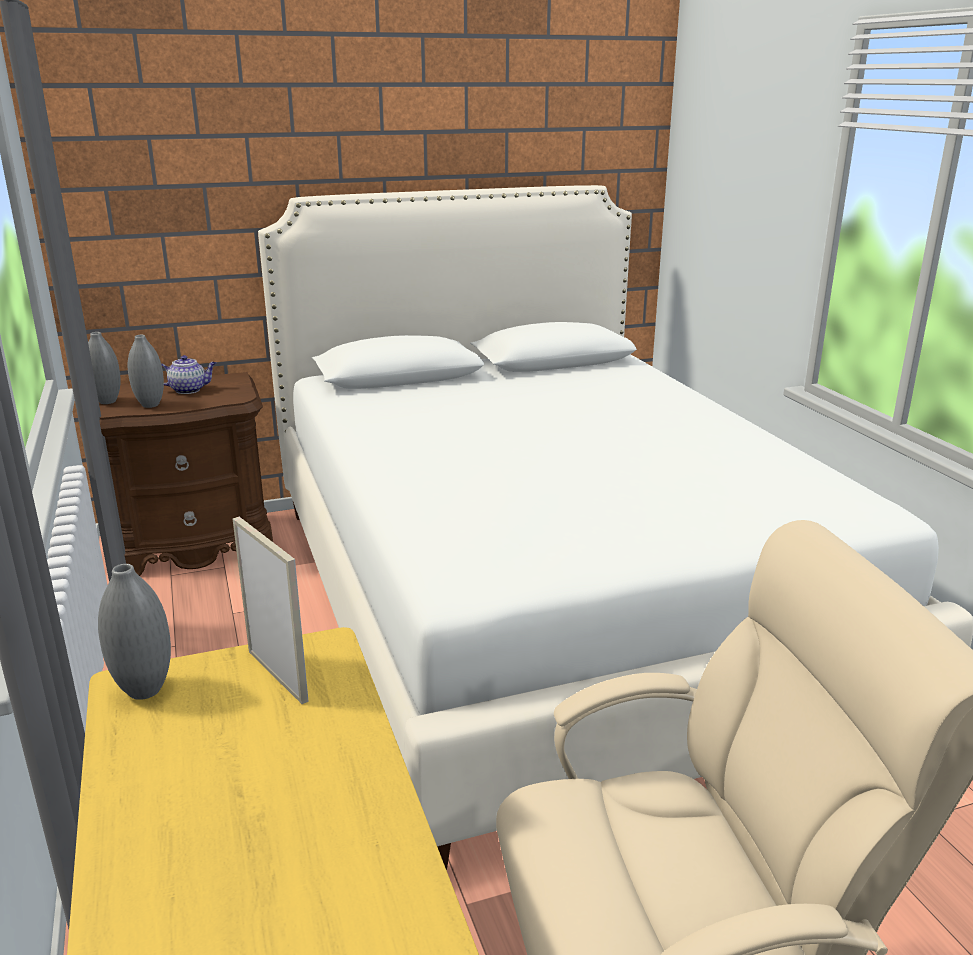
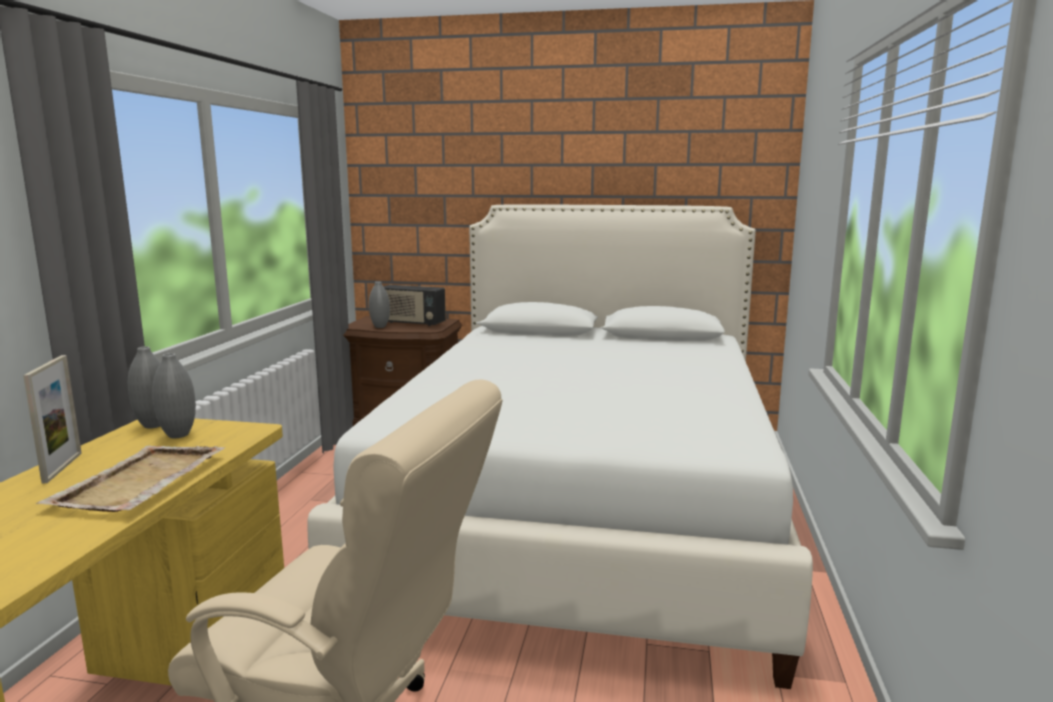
camera: 30 degrees right, 10 degrees down
grey vase [88,332,121,404] -> grey vase moved to [152,353,196,438]
teapot [161,355,216,394] -> radio [383,285,446,326]
picture frame [233,517,309,704] -> picture frame moved to [23,355,82,484]
none -> beige tray [36,446,225,512]

